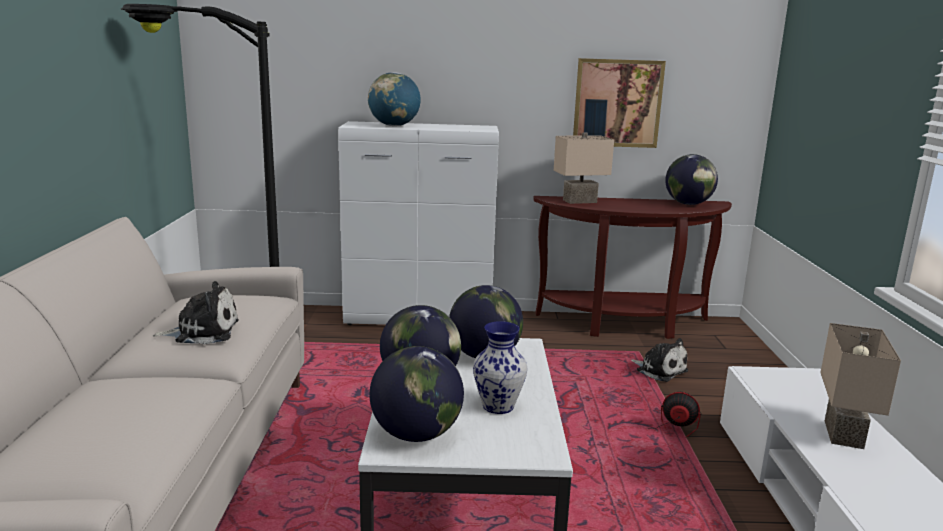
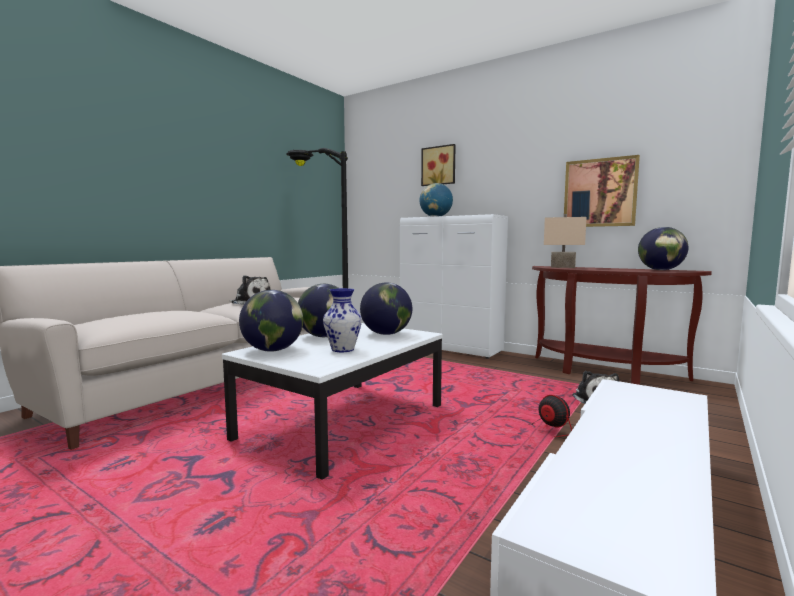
camera: 35 degrees right, 10 degrees down
beige table lamp [820,323,901,449] -> none
none -> picture [421,144,456,186]

